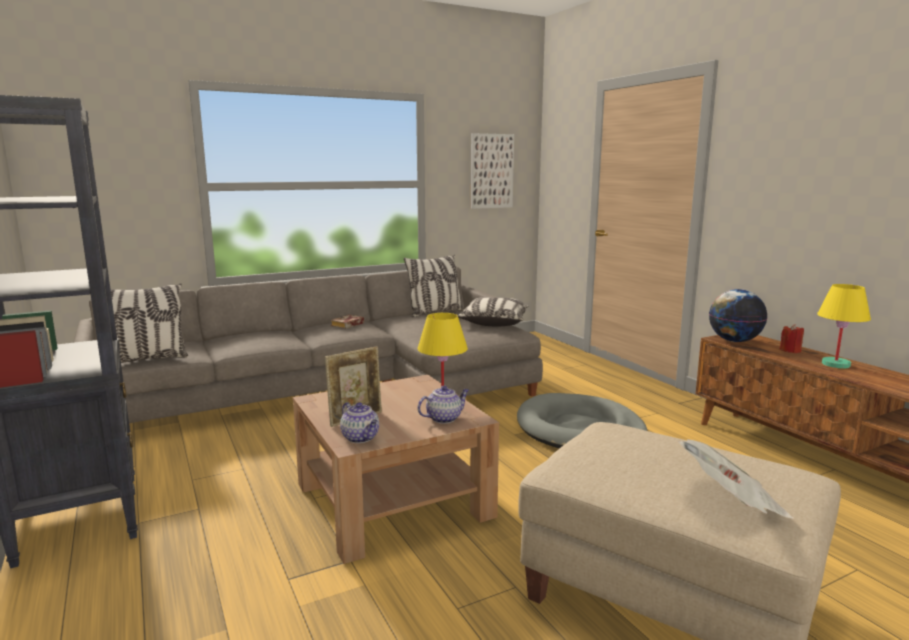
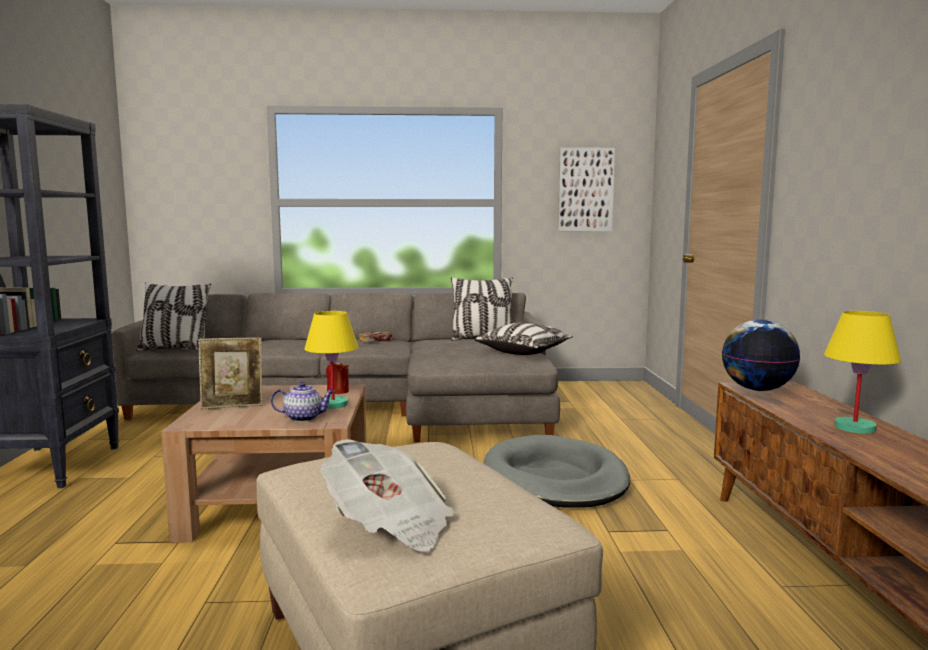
camera: 25 degrees right, 5 degrees down
teapot [340,402,379,443] -> none
red candle [779,324,804,353] -> red candle moved to [326,360,349,394]

